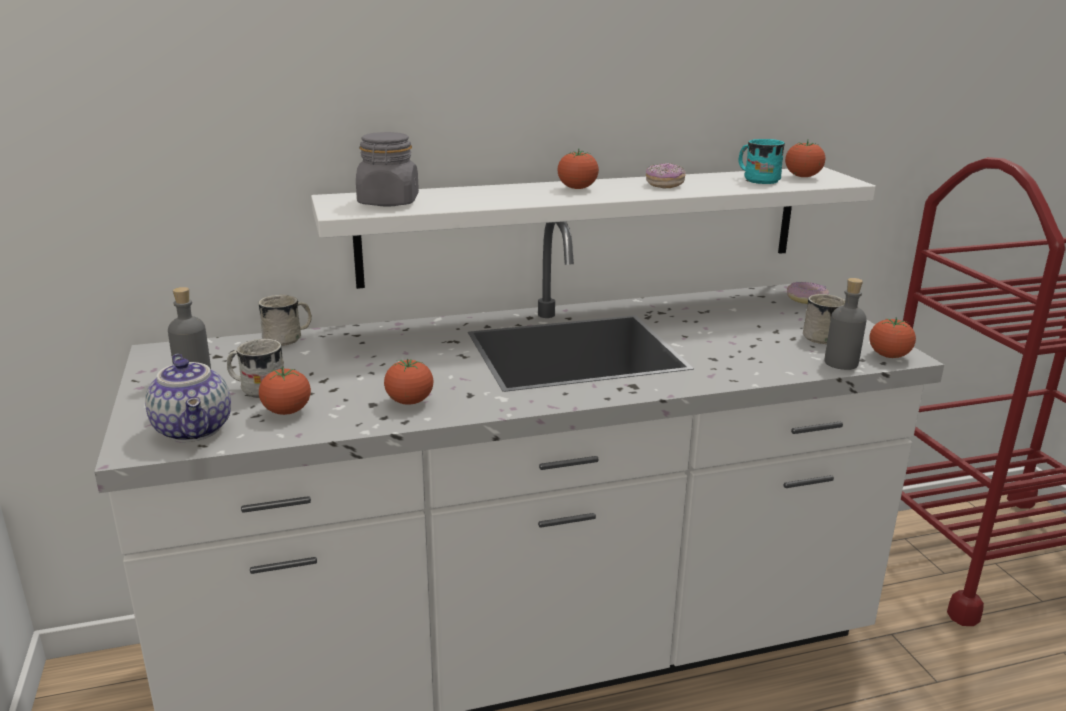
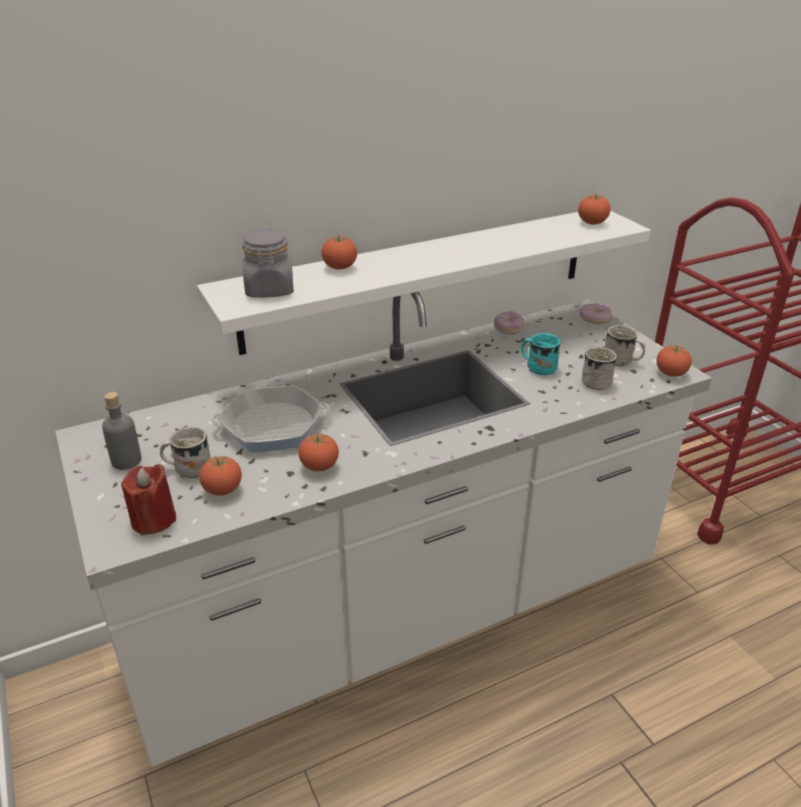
camera: 10 degrees left, 10 degrees up
teapot [145,354,231,442] -> red candle [121,464,176,535]
white mug [258,295,312,346] -> white mug moved to [581,347,617,390]
tomato [557,149,599,189] -> tomato moved to [321,235,357,269]
donut [646,163,686,188] -> donut moved to [494,311,524,334]
turquoise mug [739,139,785,184] -> turquoise mug moved to [521,333,561,375]
grey bottle [824,278,867,370] -> none
none -> frying pan [211,386,331,452]

